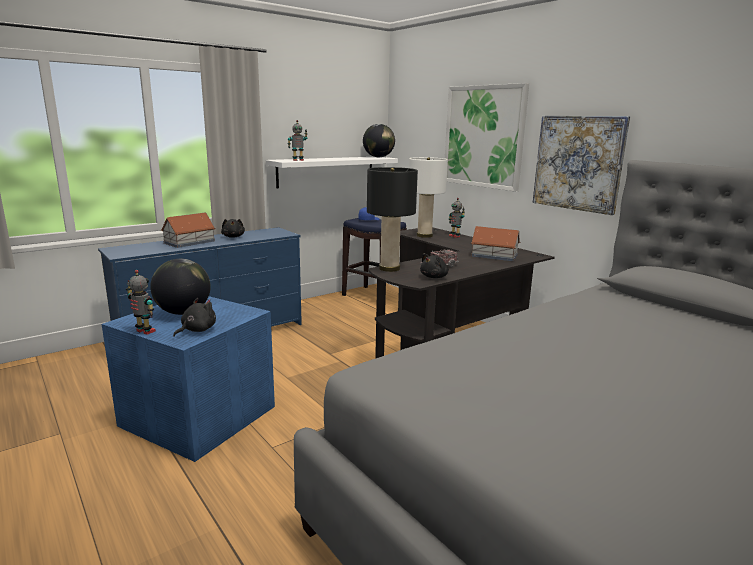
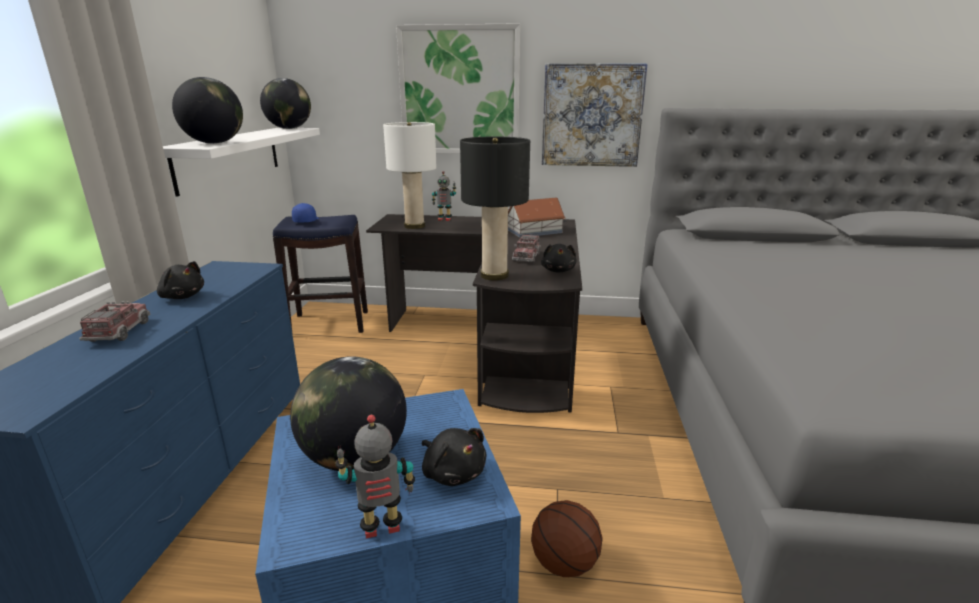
camera: 45 degrees left, 5 degrees up
toy house [161,213,216,248] -> toy truck [79,301,150,342]
black plush toy [173,298,216,337] -> black plush toy turned 150 degrees clockwise [422,428,486,486]
toy robot [288,120,307,161] -> globe [172,77,243,144]
none -> basketball [531,500,603,577]

